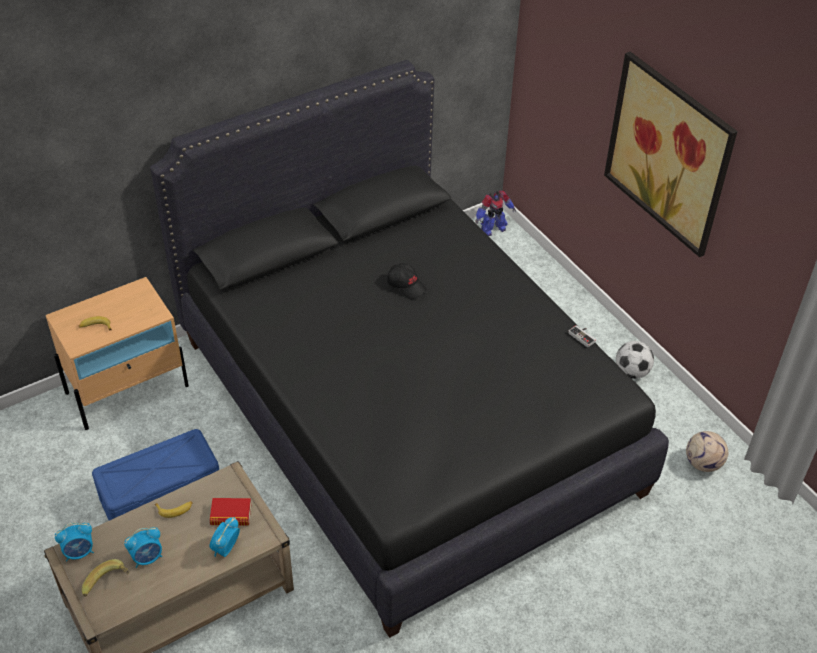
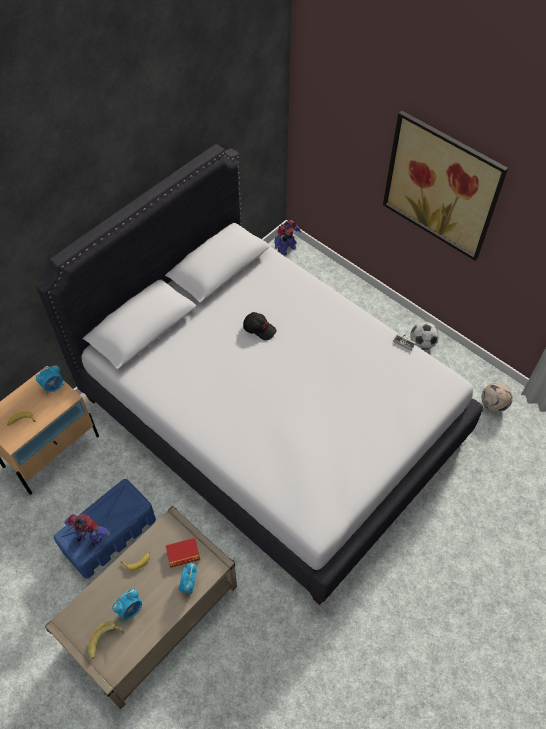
camera: 15 degrees left, 10 degrees up
alarm clock [55,523,94,561] -> alarm clock moved to [36,365,64,394]
black bed [150,60,669,638] -> white bed [36,144,483,605]
none -> toy robot [64,514,110,546]

